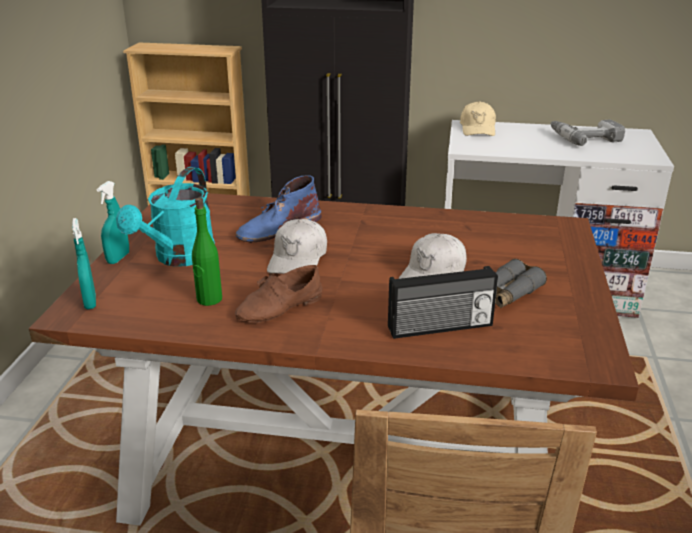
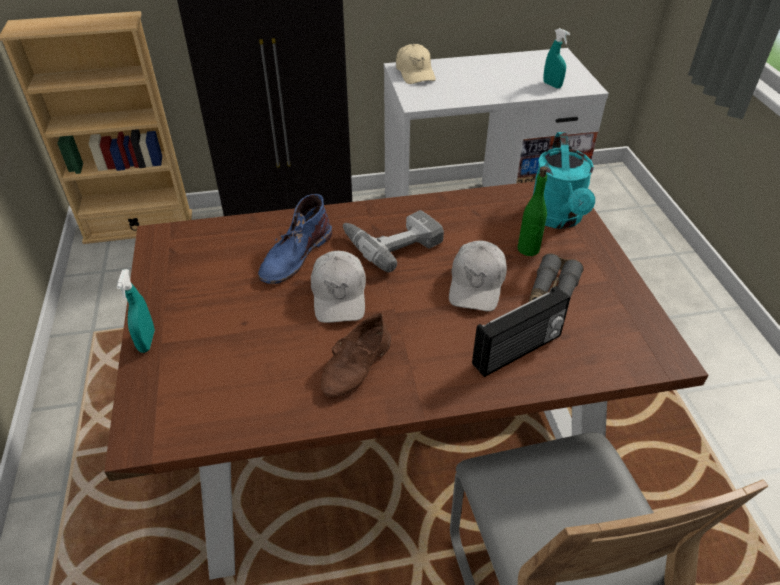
camera: 20 degrees left, 15 degrees up
turquoise spray bottle [72,218,96,309] -> turquoise spray bottle moved to [543,28,570,88]
turquoise watering can [116,167,215,267] -> turquoise watering can moved to [533,132,595,229]
green bottle [192,197,222,306] -> green bottle moved to [518,166,547,256]
power drill [551,119,625,146] -> power drill moved to [343,210,444,272]

